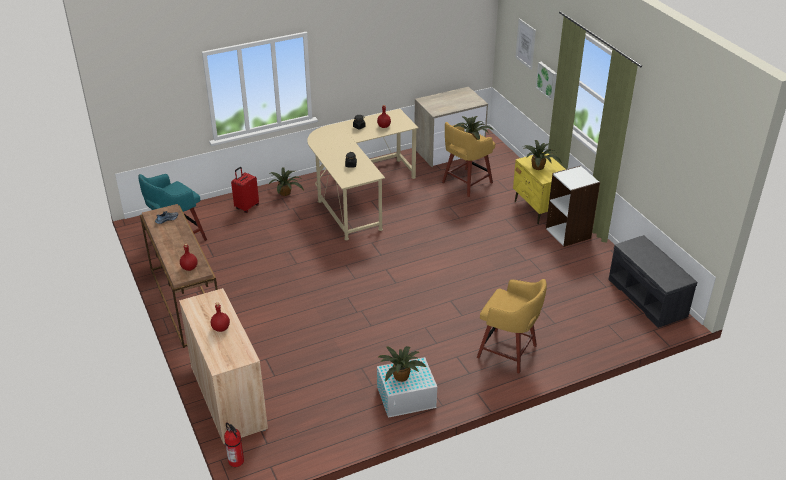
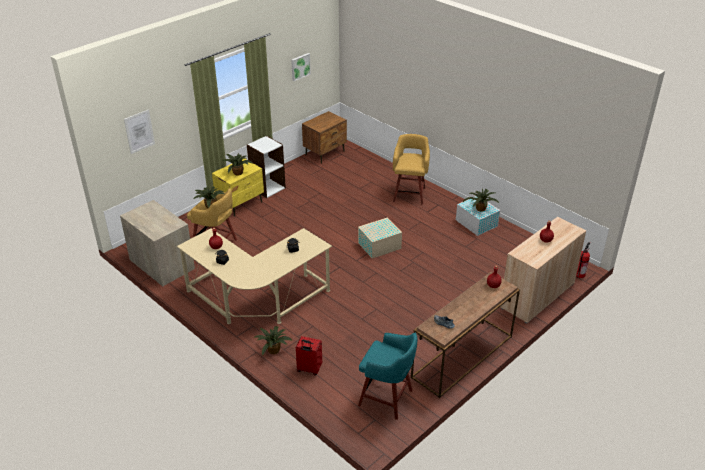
camera: 110 degrees left, 0 degrees up
picture [536,62,557,100] -> picture moved to [291,53,311,81]
grey bench [608,235,697,328] -> brown nightstand [302,111,347,164]
none -> beige storage box [358,217,402,258]

